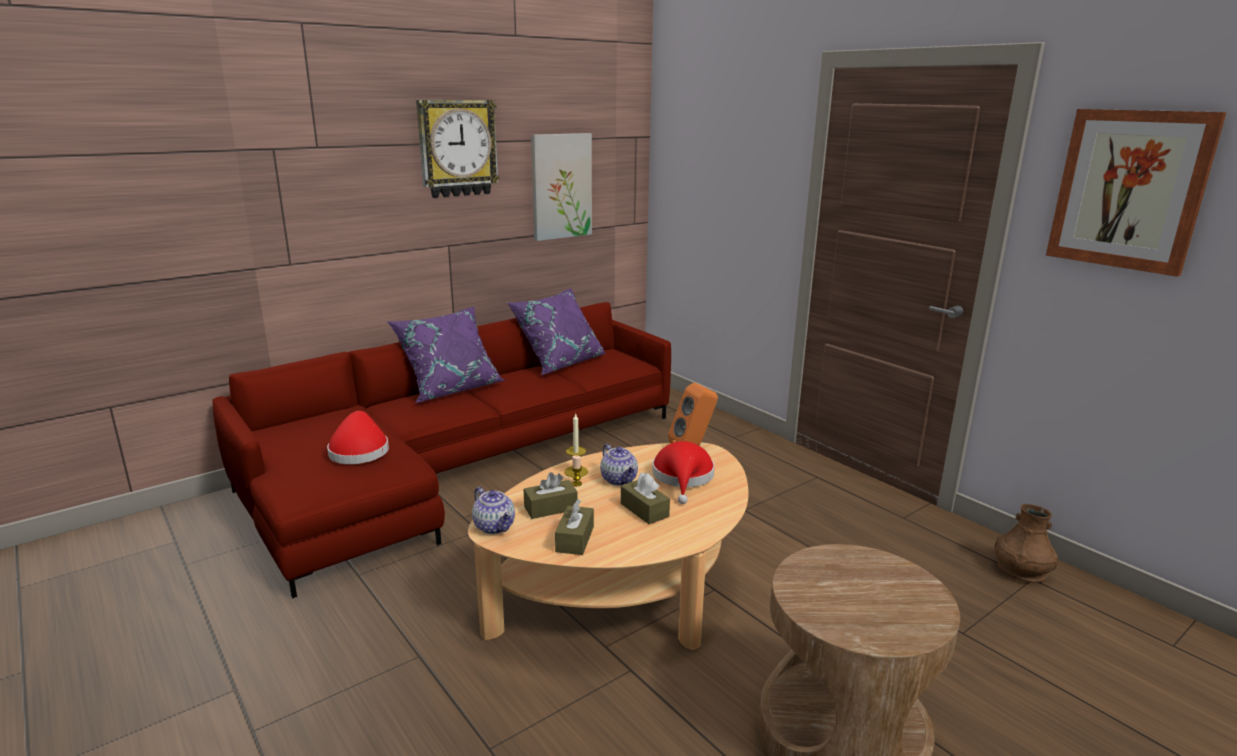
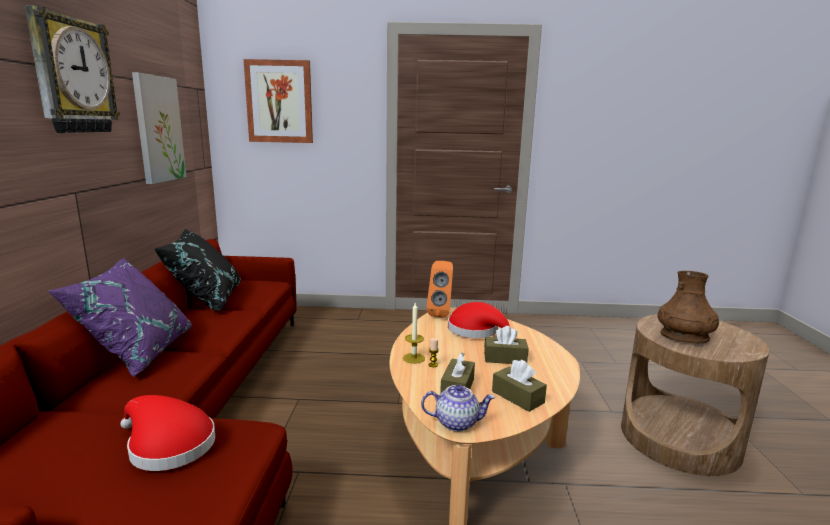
camera: 50 degrees left, 5 degrees down
purple pillow [507,288,606,375] -> black pillow [154,229,241,311]
teapot [600,444,638,486] -> none
brown vase [994,504,1058,583] -> brown vase moved to [657,271,719,344]
picture [1046,109,1227,277] -> picture moved to [244,59,313,143]

